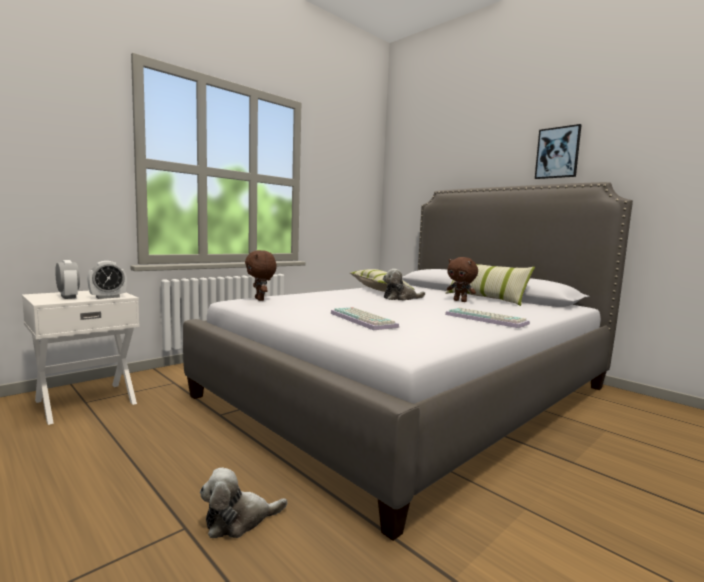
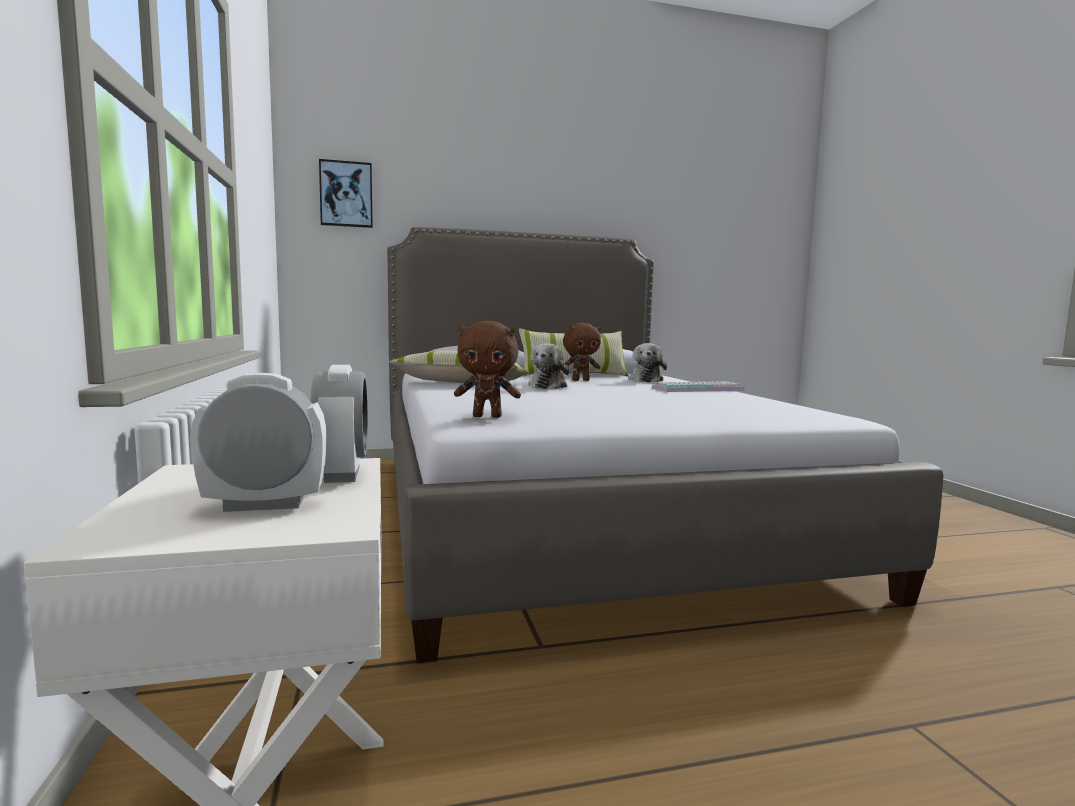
camera: 60 degrees left, 0 degrees up
plush toy [200,467,287,538] -> plush toy moved to [628,343,667,382]
keyboard [330,307,399,330] -> none
picture [535,124,581,179] -> picture moved to [319,159,373,228]

